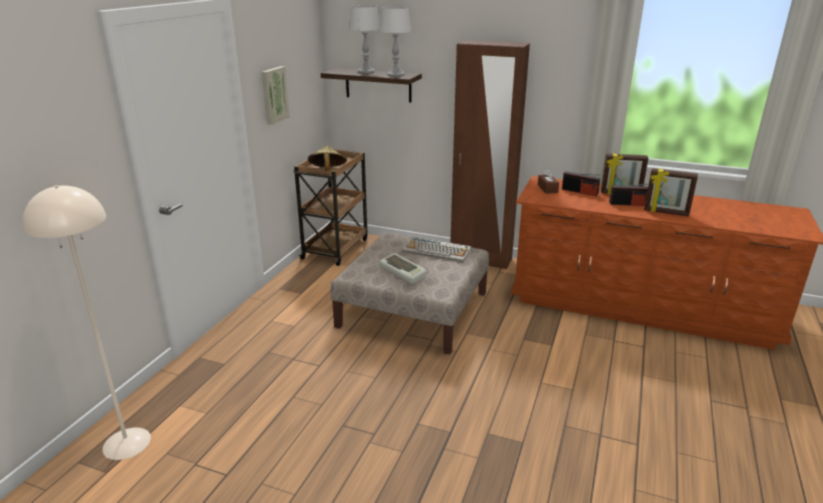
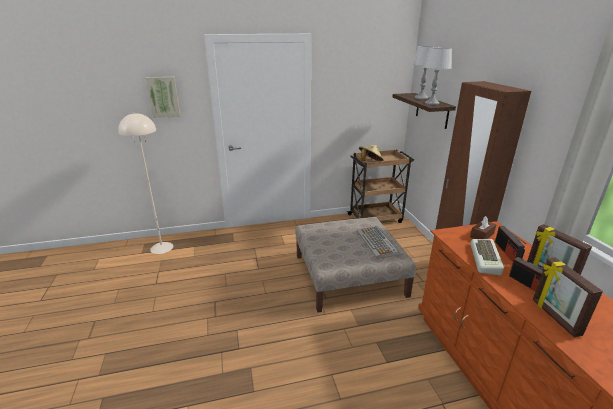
camera: 55 degrees right, 0 degrees up
picture [262,66,290,125] -> picture moved to [146,77,180,118]
keyboard [380,253,426,284] -> keyboard moved to [471,239,504,275]

